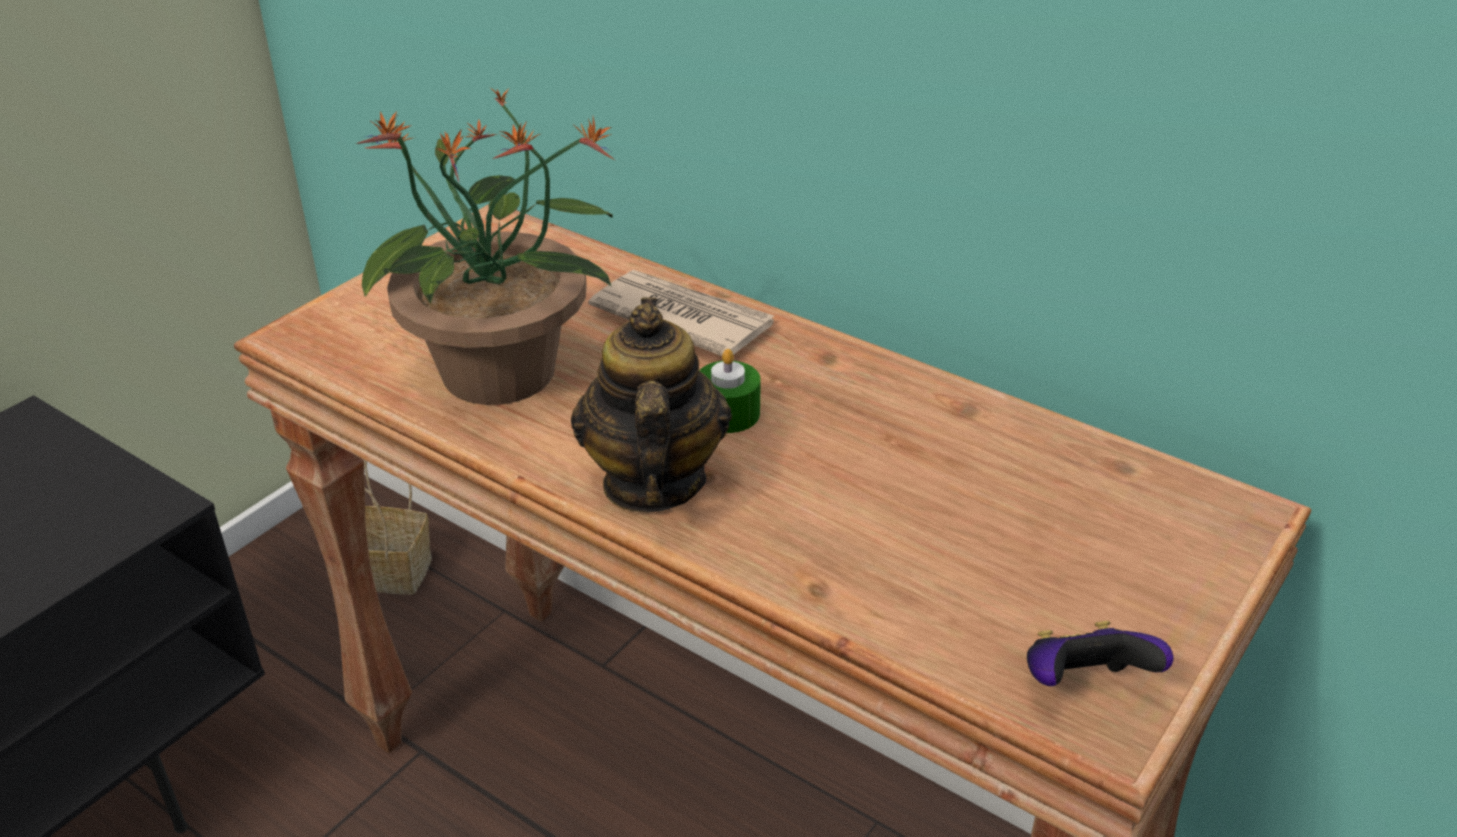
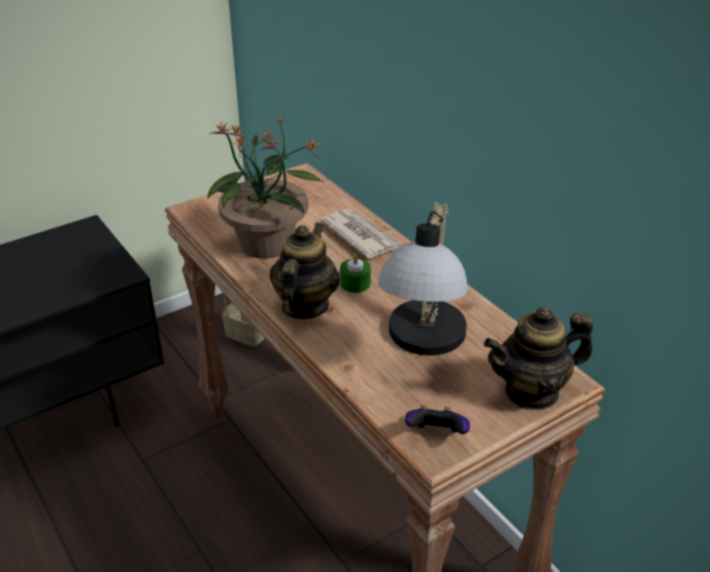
camera: 20 degrees right, 0 degrees up
none -> table lamp [378,202,468,356]
none -> teapot [484,306,593,410]

